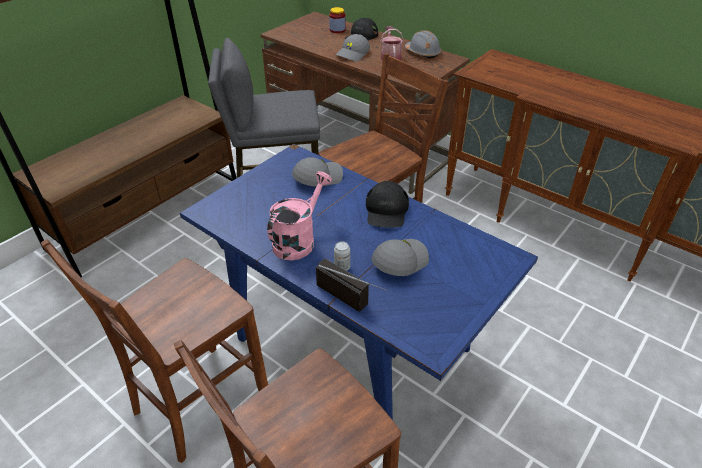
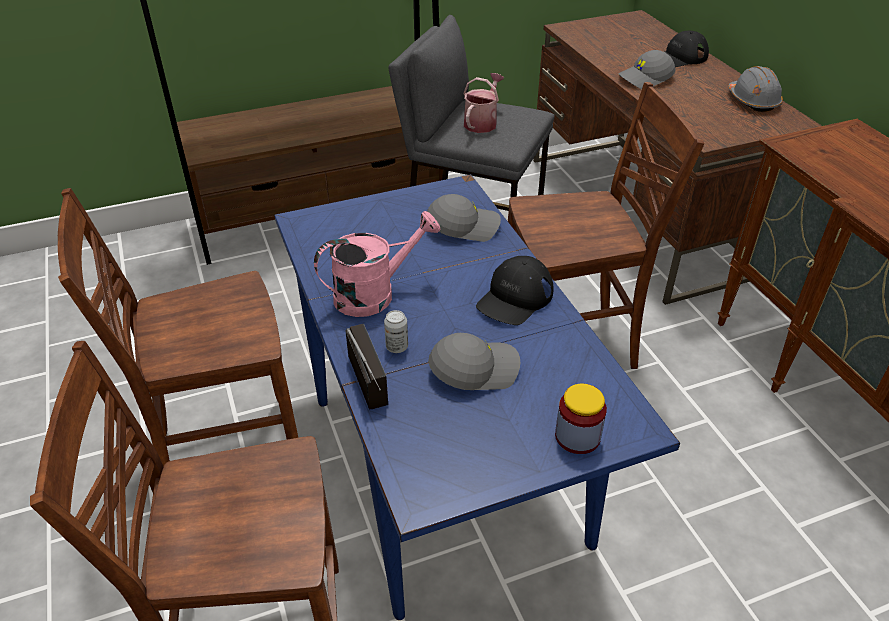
camera: 30 degrees right, 0 degrees up
jar [329,7,346,33] -> jar moved to [555,384,607,454]
watering can [381,26,404,61] -> watering can moved to [463,73,504,133]

